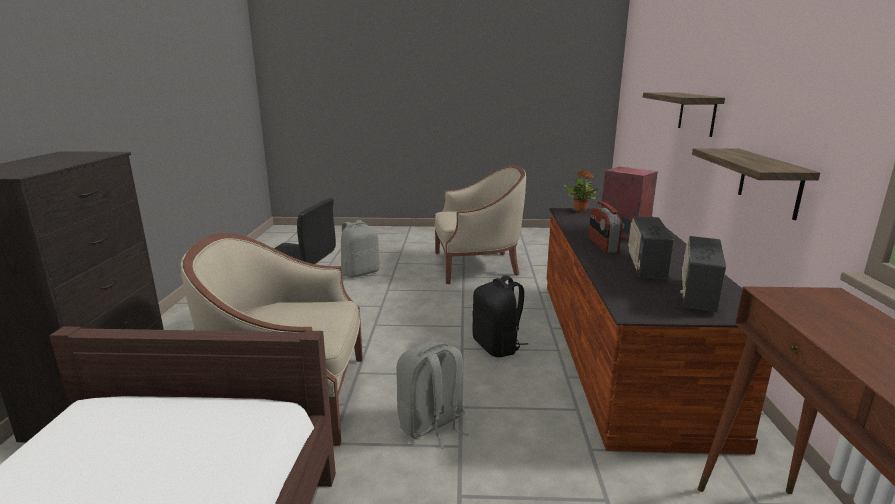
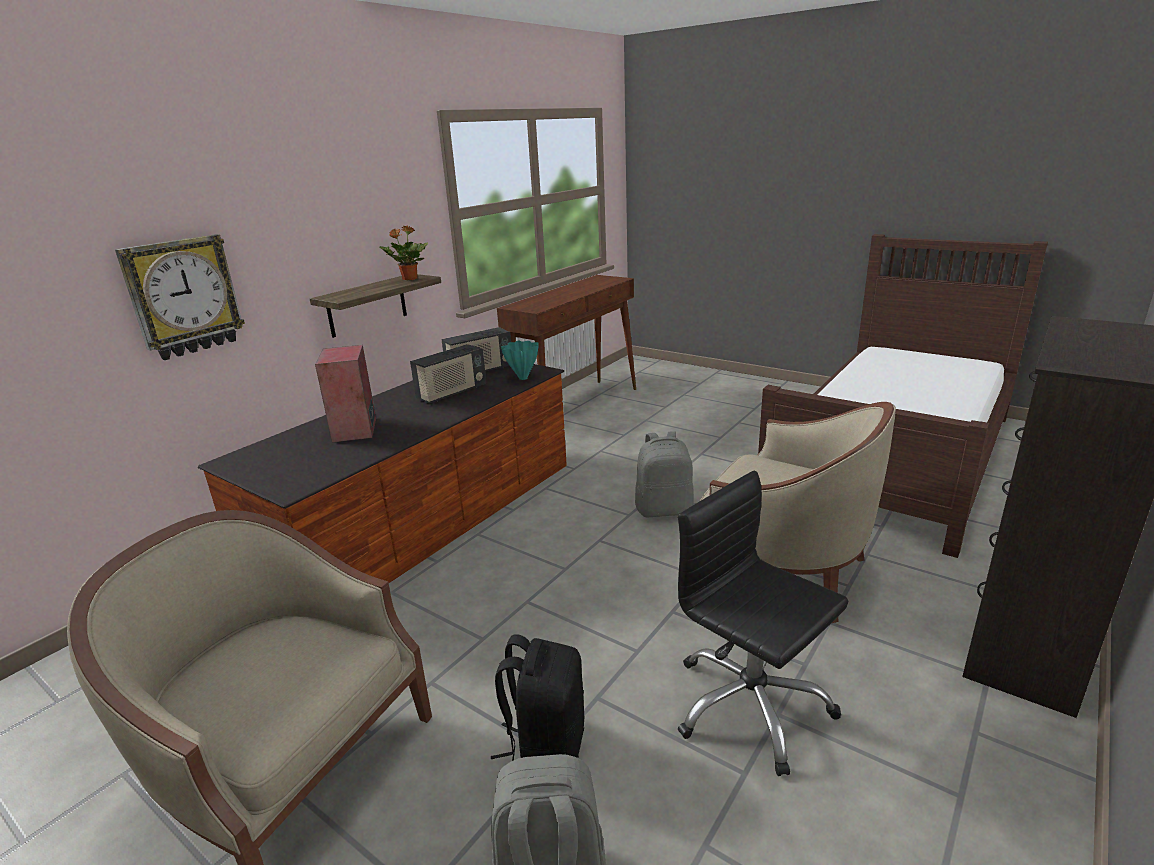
camera: 145 degrees left, 5 degrees up
black backpack [472,276,528,357] -> black backpack moved to [491,634,584,761]
potted plant [564,170,599,212] -> potted plant moved to [379,226,428,280]
radio [589,201,623,253] -> none
shelf [643,92,725,137] -> wall clock [115,234,245,360]
none -> turquoise vase [501,340,539,380]

